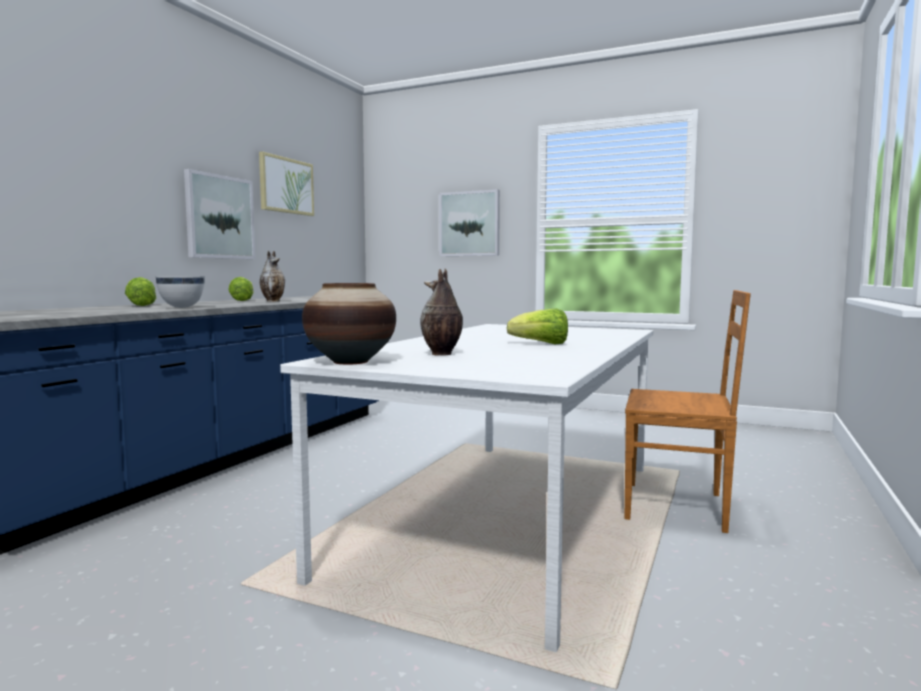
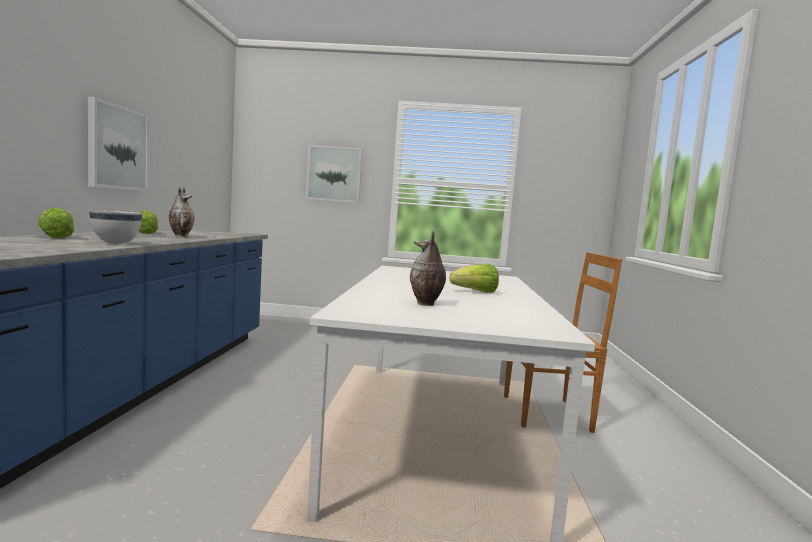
camera: 20 degrees left, 0 degrees up
picture [259,151,314,216] -> none
vase [302,283,396,365] -> none

